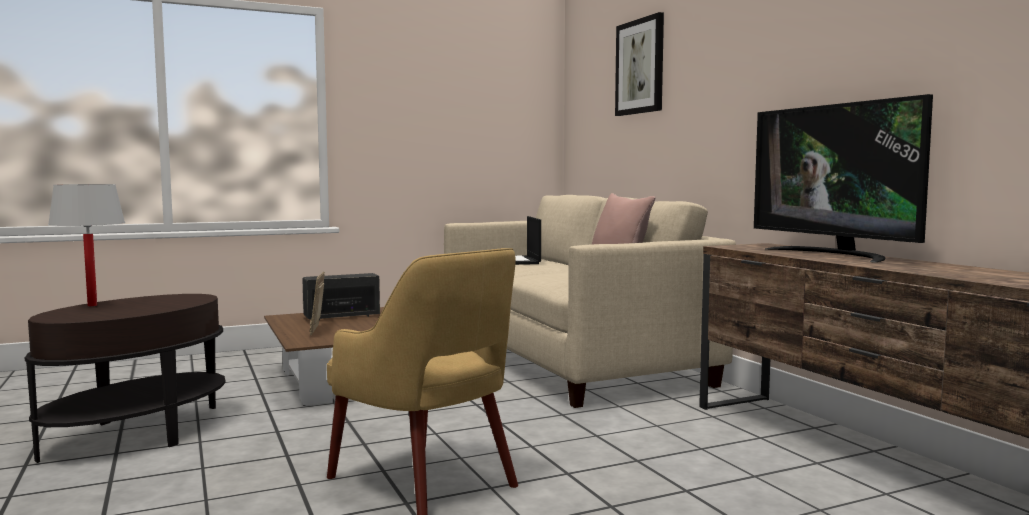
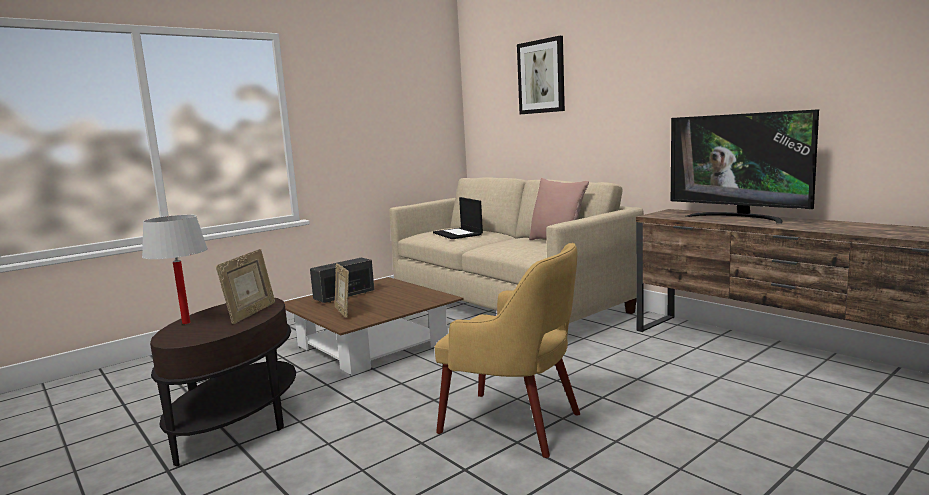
camera: 15 degrees left, 5 degrees up
none -> picture frame [216,249,275,324]

